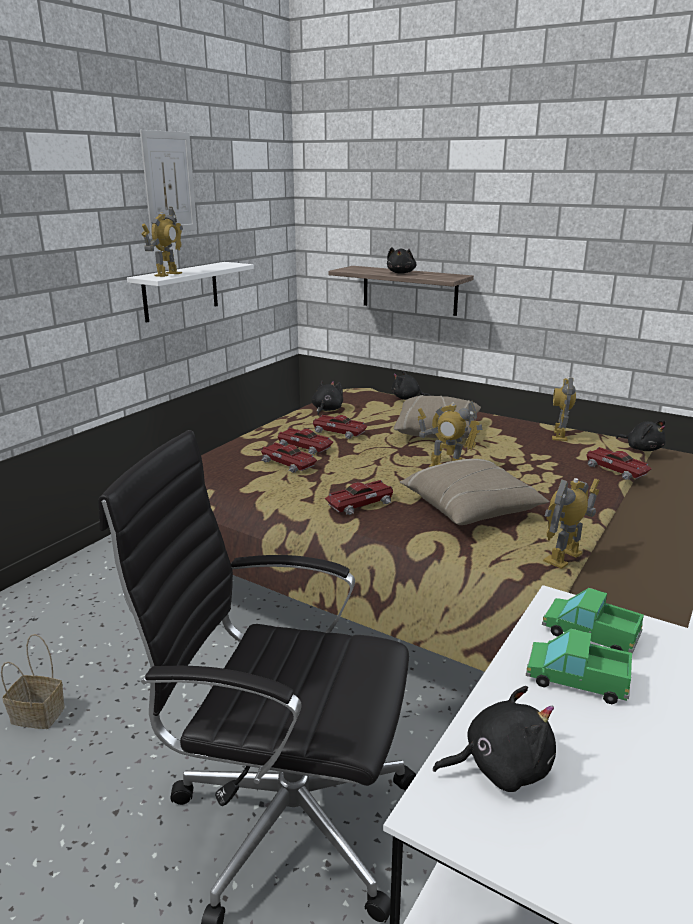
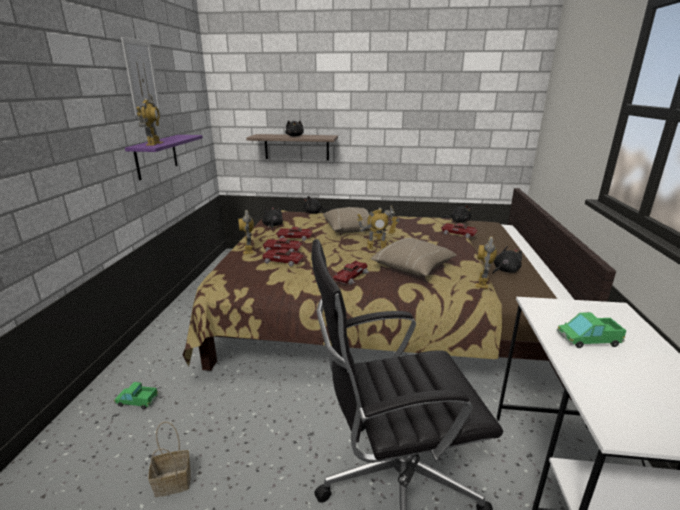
camera: 25 degrees left, 0 degrees up
white shelf [127,262,254,323] -> purple shelf [125,135,203,180]
black plush toy [433,686,556,792] -> black plush toy moved to [492,246,522,274]
toy truck [542,588,644,653] -> toy truck moved to [114,382,159,409]
toy robot [552,377,576,441] -> toy robot moved to [238,210,254,254]

